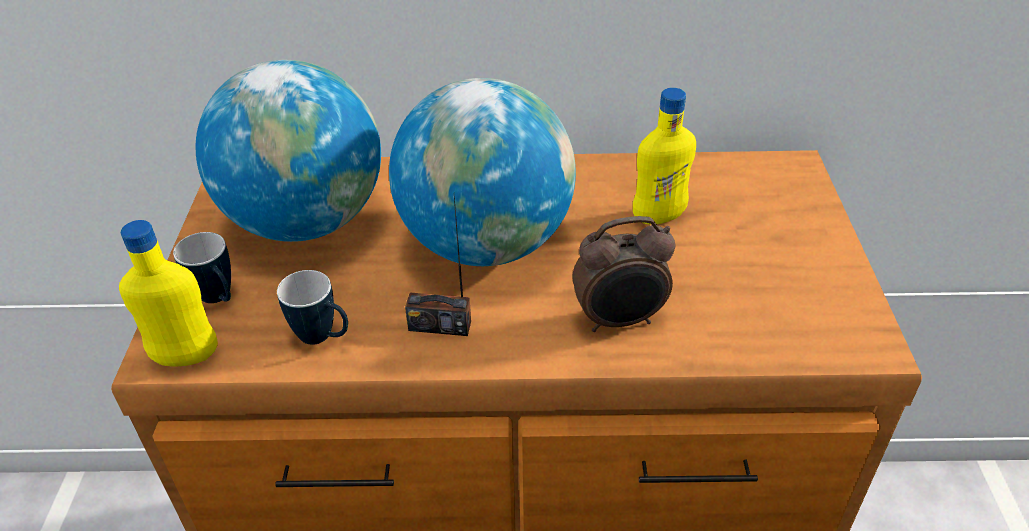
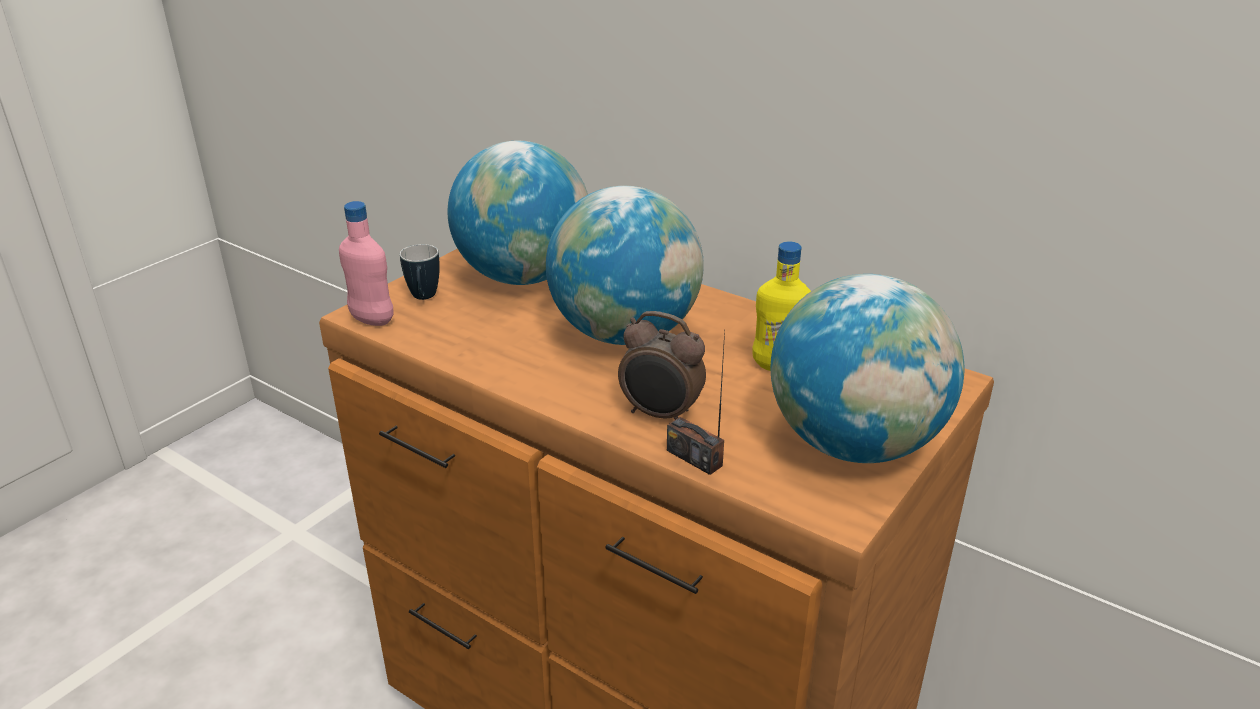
camera: 35 degrees right, 10 degrees down
yellow bottle [119,220,218,366] -> pink bottle [339,201,394,326]
mug [277,270,348,345] -> none
radio [405,197,471,336] -> radio moved to [667,330,725,475]
none -> globe [770,274,964,463]

